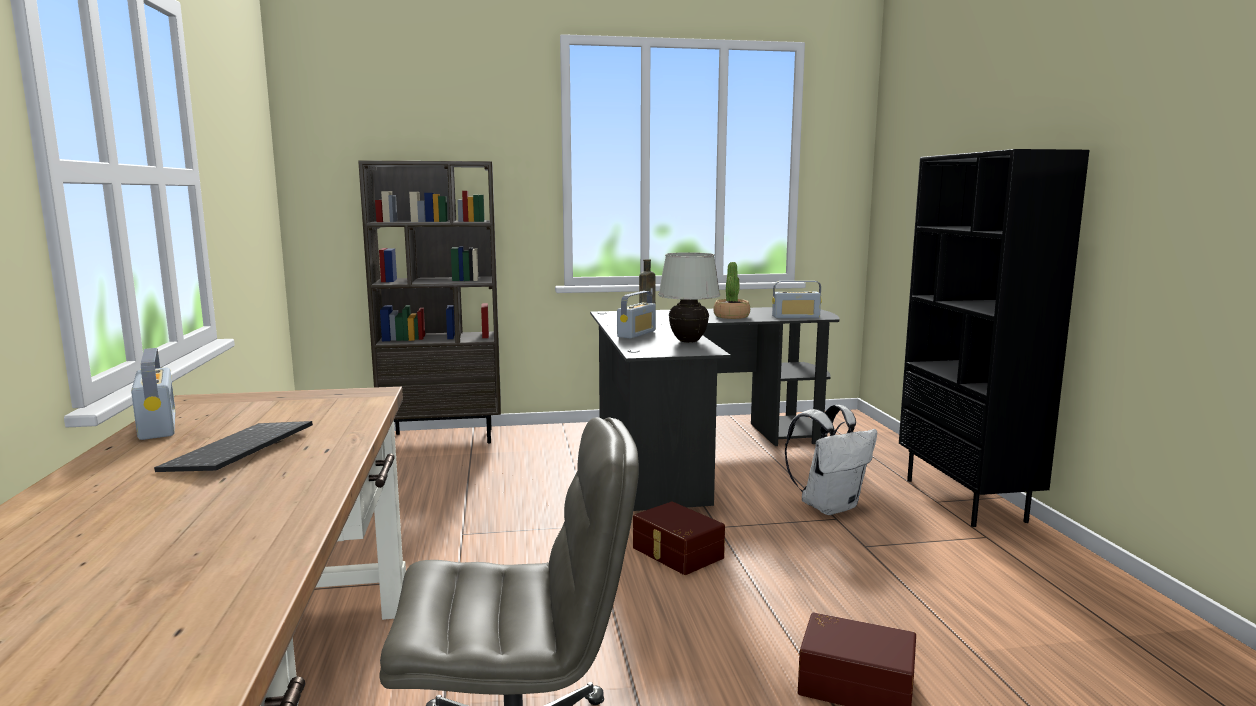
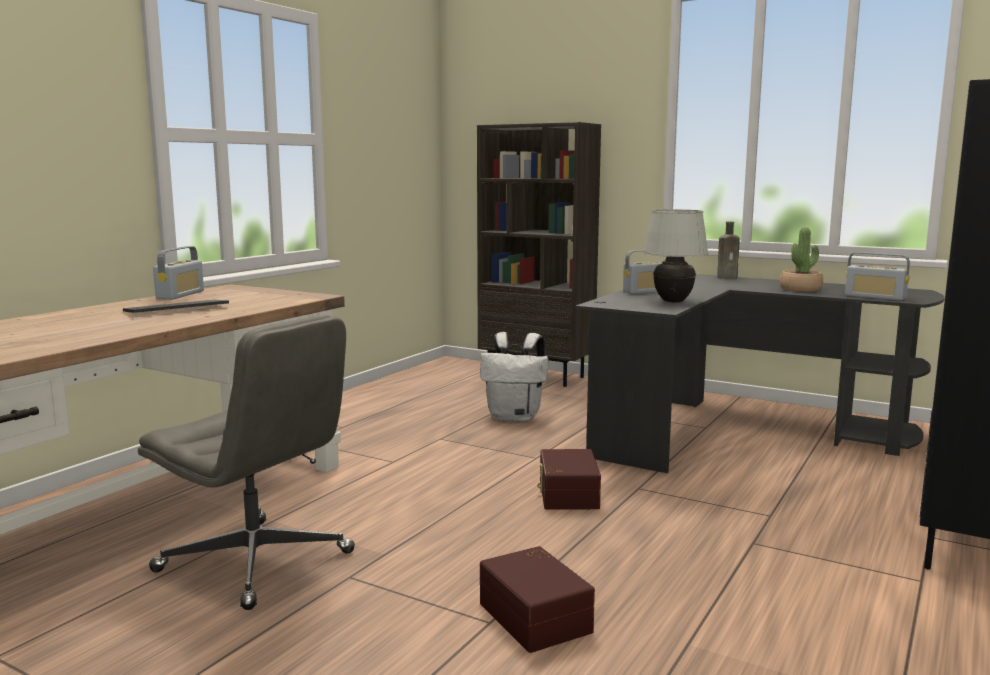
camera: 40 degrees right, 0 degrees up
white backpack [785,405,877,515] -> white backpack moved to [480,332,549,422]

